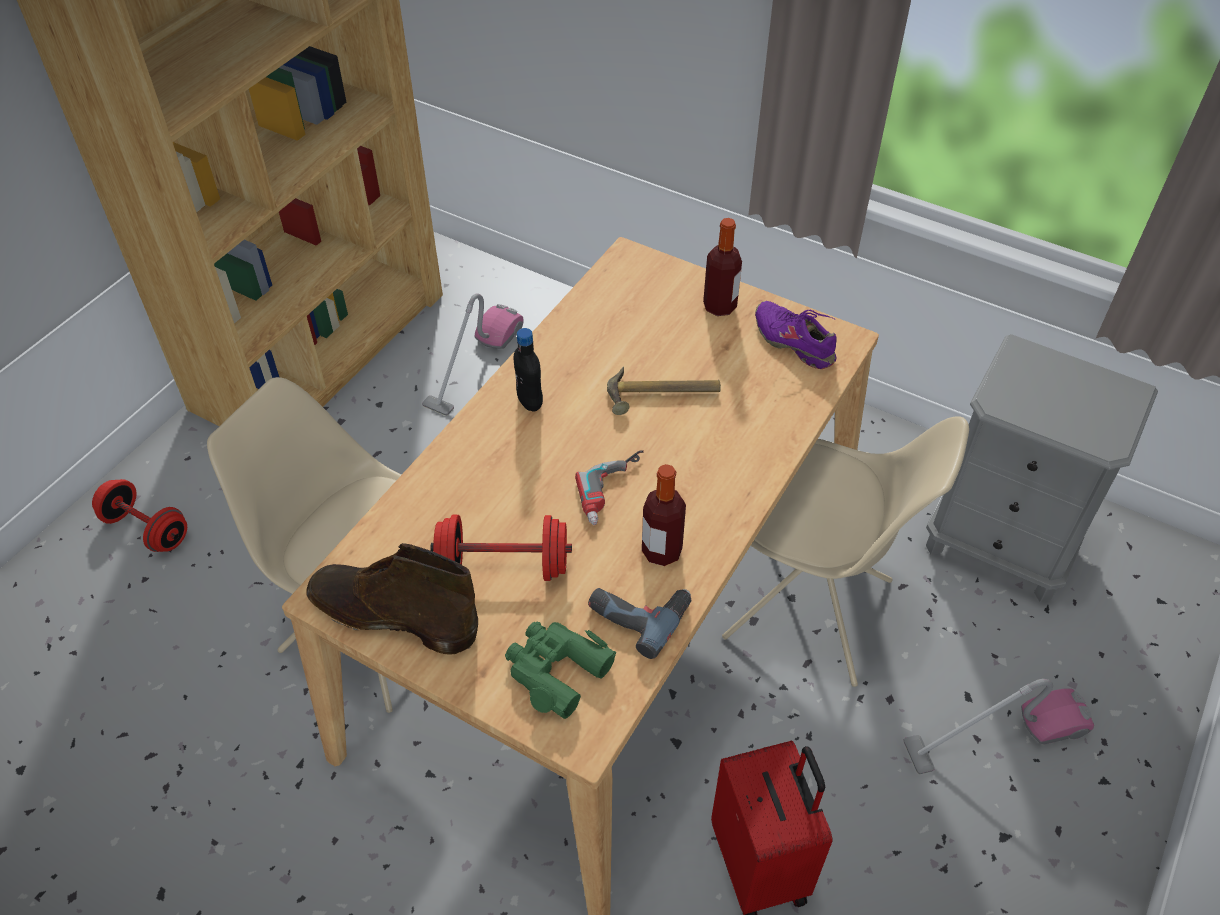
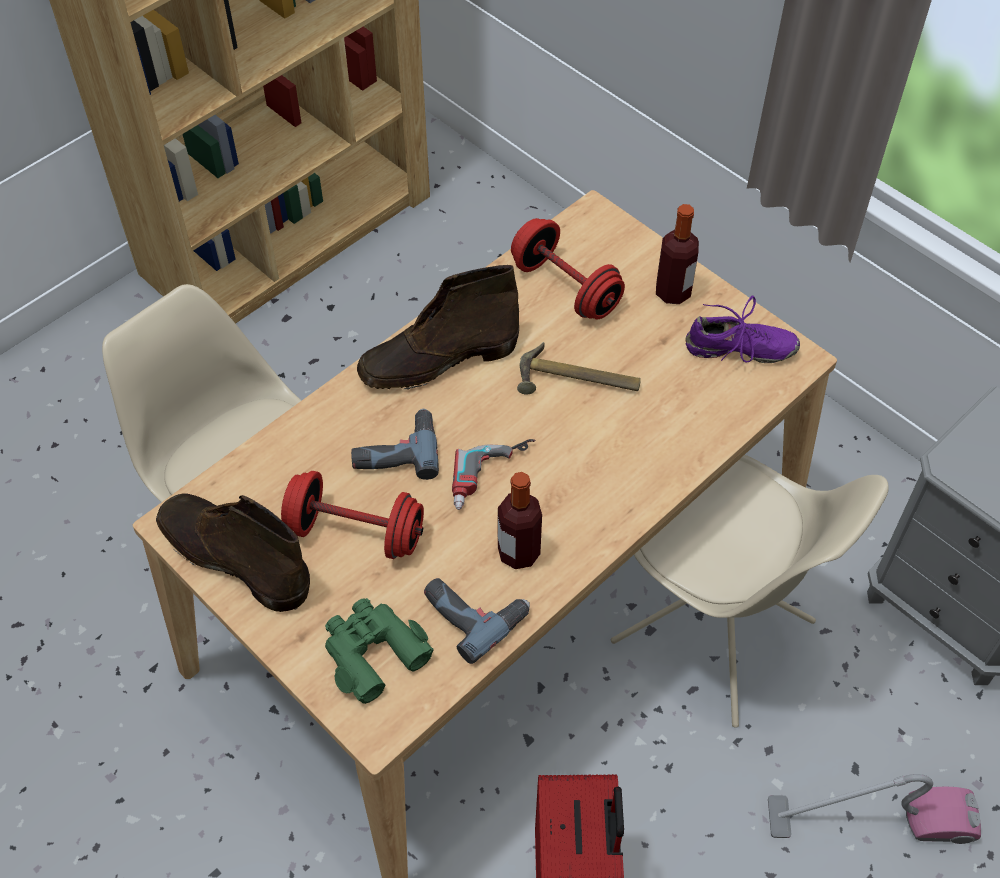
camera: 15 degrees right, 5 degrees up
red dumbbell [92,479,187,552] -> red dumbbell moved to [511,218,625,319]
vacuum cleaner [422,293,524,416] -> none
black bottle [514,328,543,412] -> brown boot [357,265,519,389]
purple shoe [755,301,837,369] -> purple shoe turned 120 degrees clockwise [685,296,800,363]
none -> power drill [351,409,439,480]

